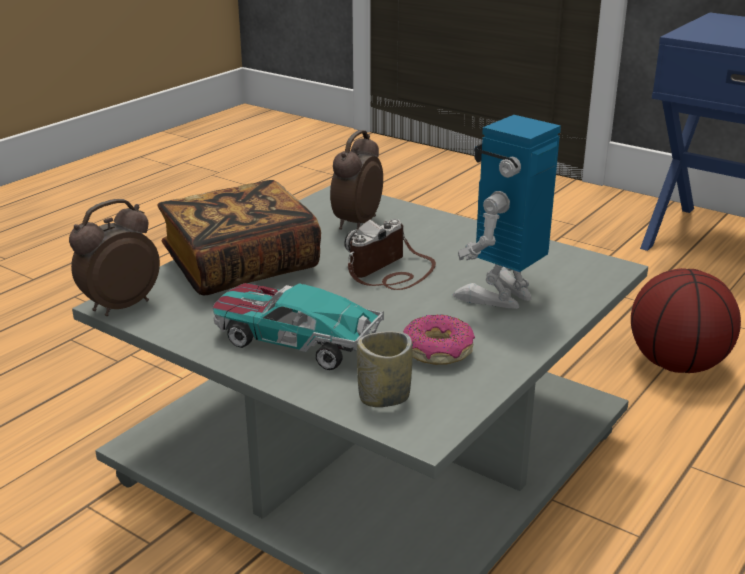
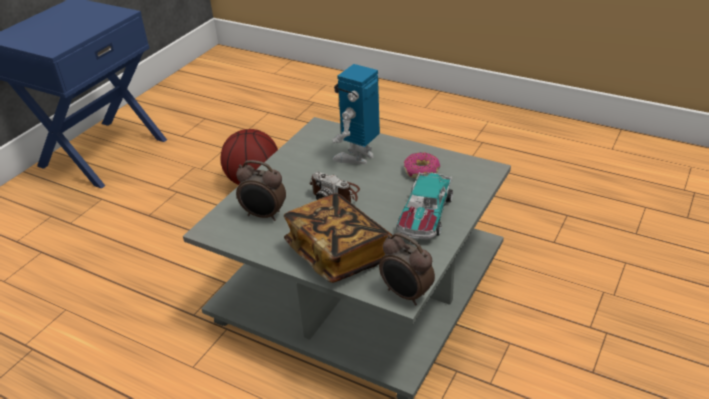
camera: 95 degrees left, 10 degrees up
cup [357,331,413,407] -> none
toy robot [453,115,561,309] -> toy robot turned 90 degrees clockwise [332,64,380,164]

